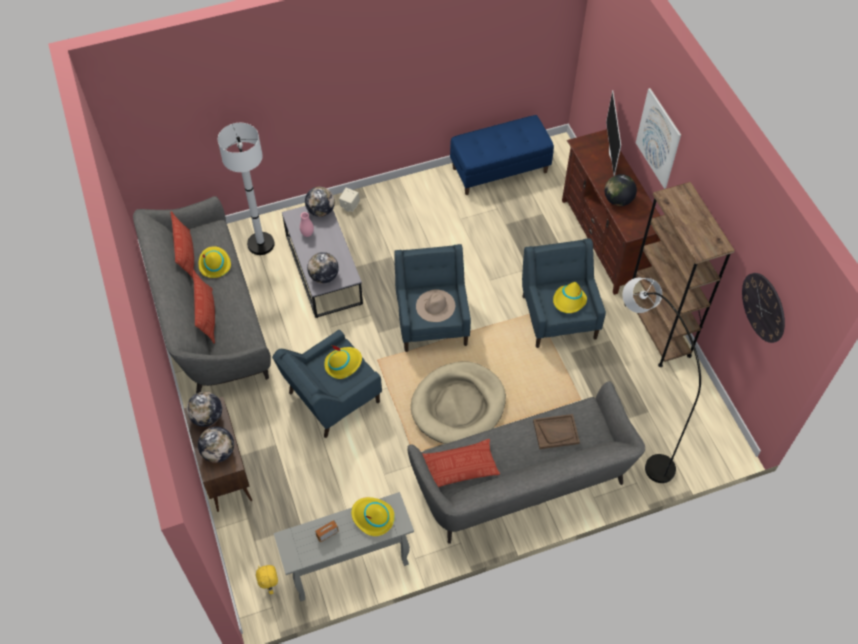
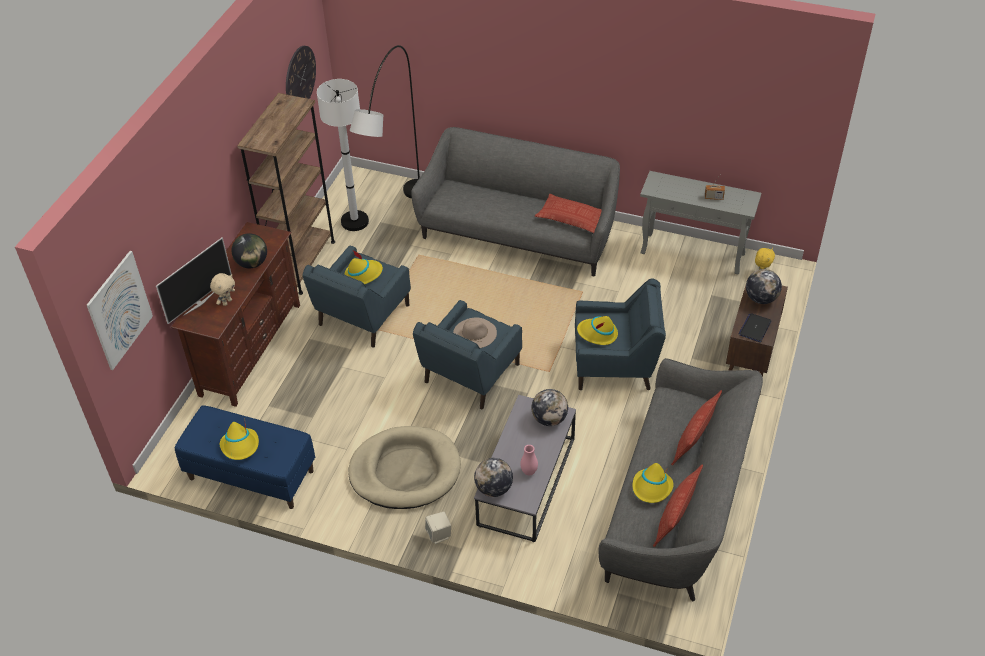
camera: 140 degrees left, 10 degrees down
globe [186,392,222,427] -> laptop [739,313,771,342]
white floor lamp [218,123,275,255] -> white floor lamp moved to [317,79,369,231]
yellow hat [351,497,395,536] -> yellow hat moved to [220,422,259,460]
beige dog bed [411,361,506,444] -> beige dog bed moved to [349,426,461,509]
brown tray [533,414,580,449] -> none
picture [636,88,681,189] -> picture moved to [87,251,153,370]
none -> beige plush toy [210,273,235,306]

